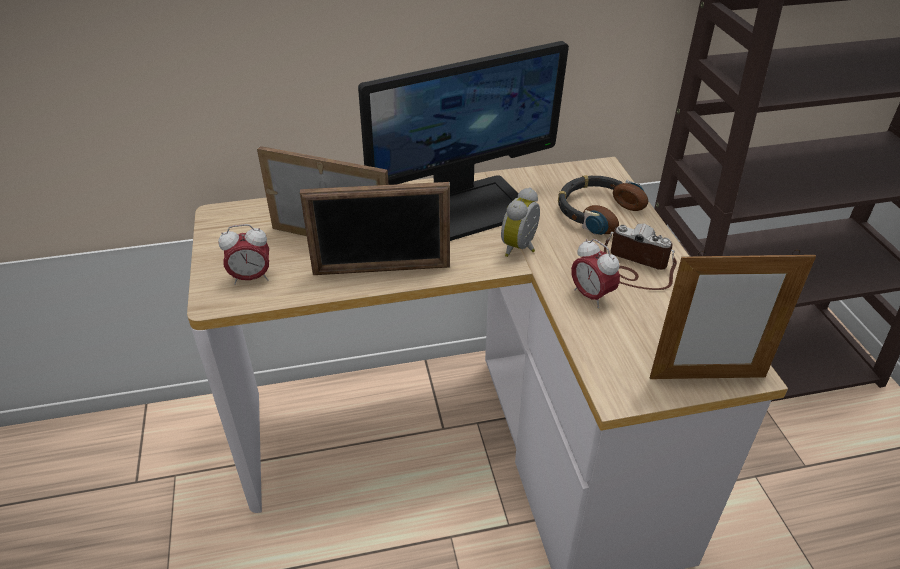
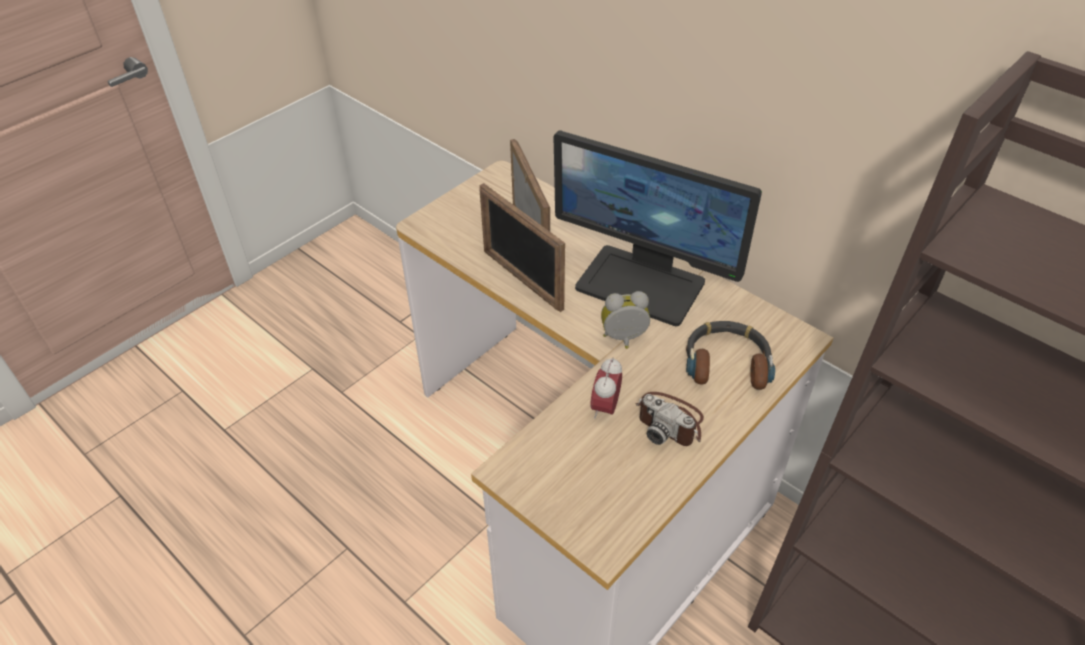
camera: 55 degrees right, 5 degrees up
alarm clock [218,224,269,285] -> none
camera [604,224,677,290] -> camera turned 135 degrees clockwise [636,392,704,446]
picture frame [650,250,816,379] -> none

